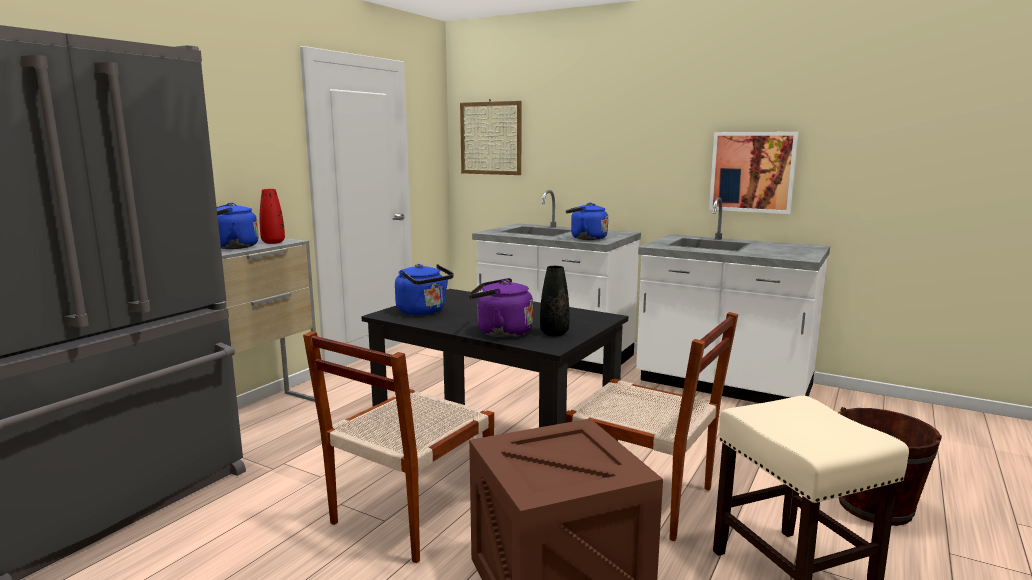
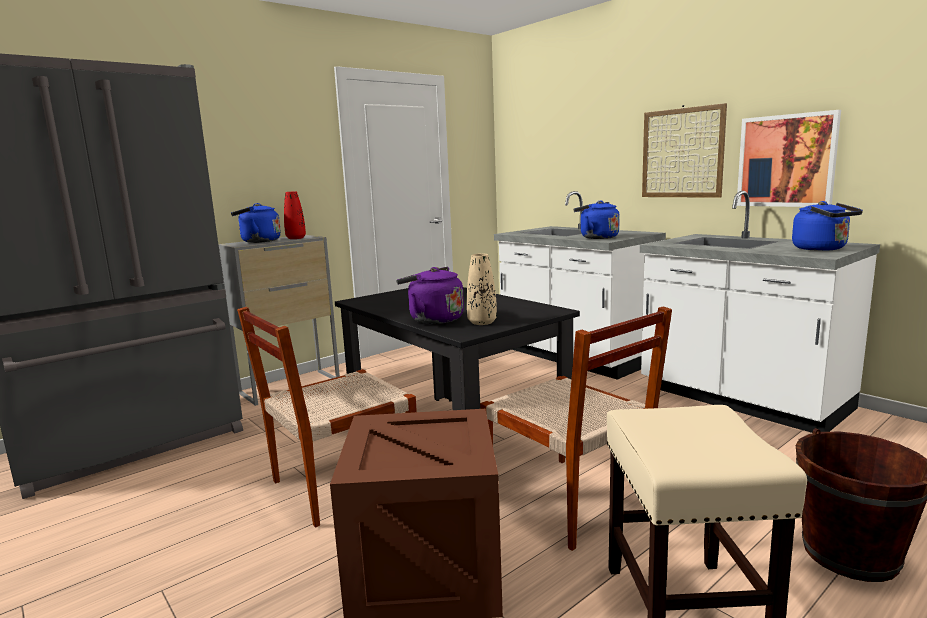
camera: 20 degrees right, 0 degrees up
blue kettle [395,264,454,315] -> blue kettle moved to [792,201,863,251]
picture [460,99,521,175] -> picture moved to [642,103,727,198]
black vase [540,266,569,336] -> beige vase [467,254,497,325]

